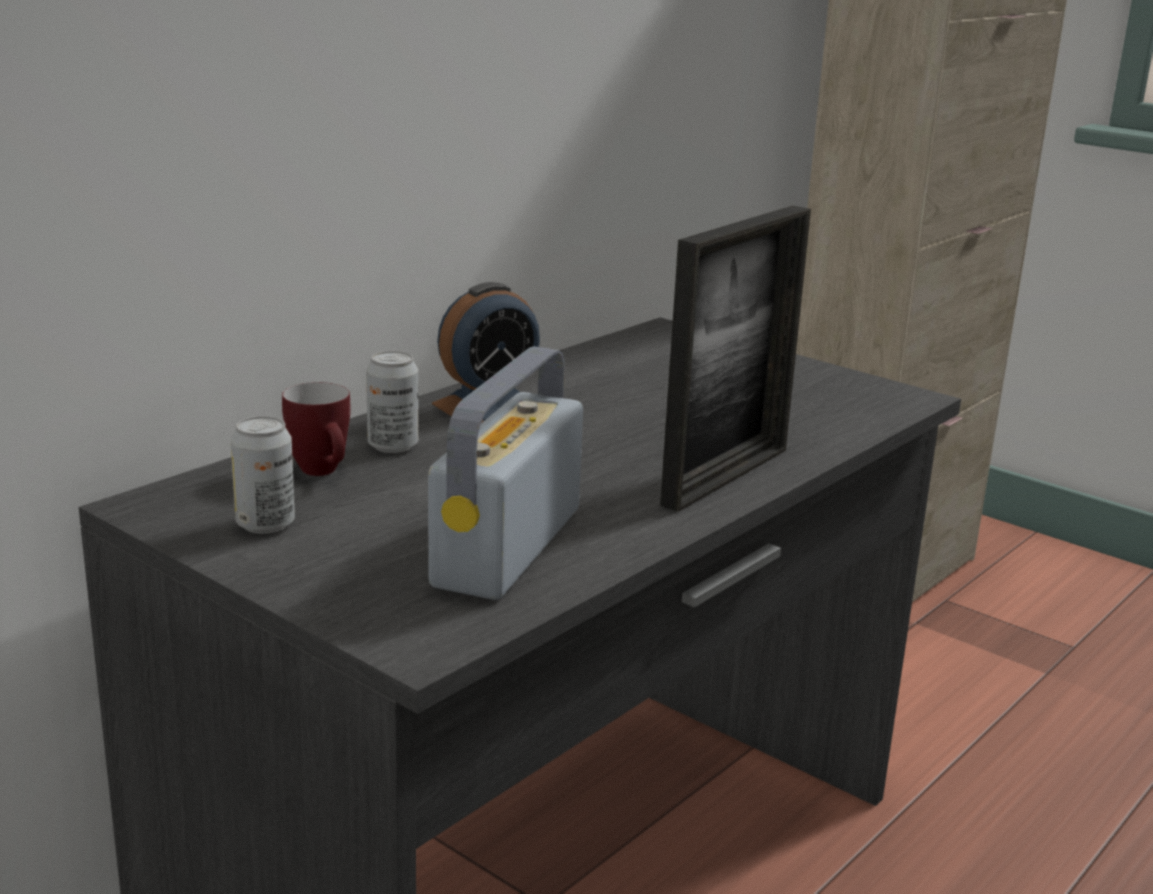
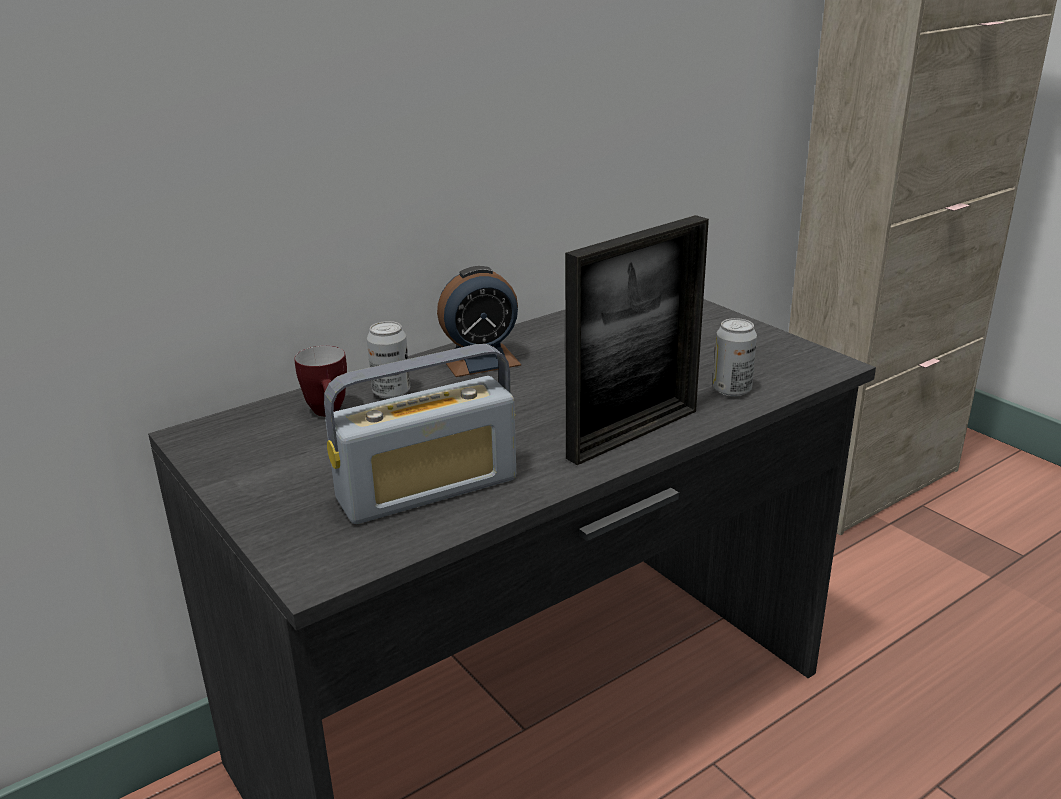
camera: 15 degrees right, 5 degrees up
can [231,416,295,534] -> can moved to [713,318,757,397]
radio [428,346,583,600] -> radio turned 150 degrees counterclockwise [324,344,516,524]

